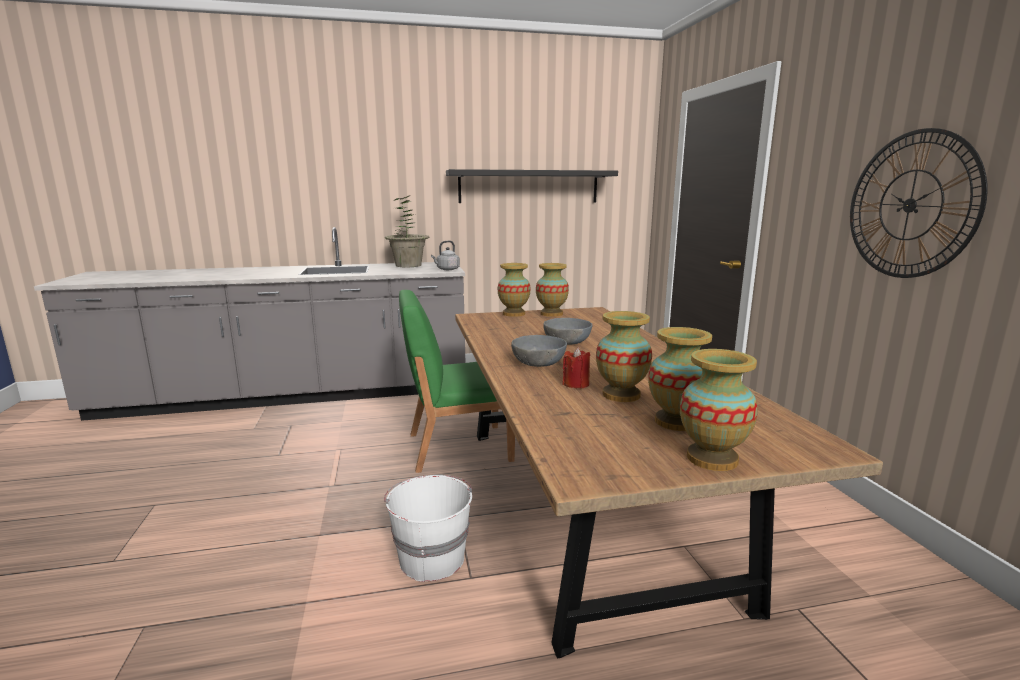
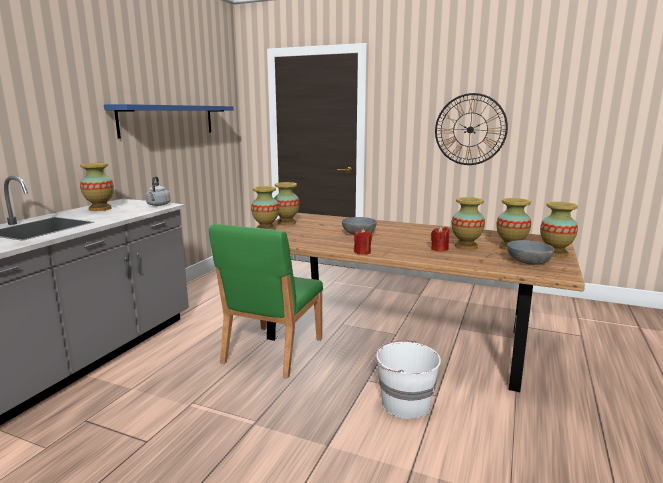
camera: 55 degrees left, 0 degrees up
potted plant [385,195,429,267] -> vase [80,163,114,211]
black shelf [446,169,618,203] -> blue shelf [104,104,233,138]
grey bowl [511,335,567,367] -> grey bowl moved to [507,240,554,265]
none -> red candle [354,228,372,255]

